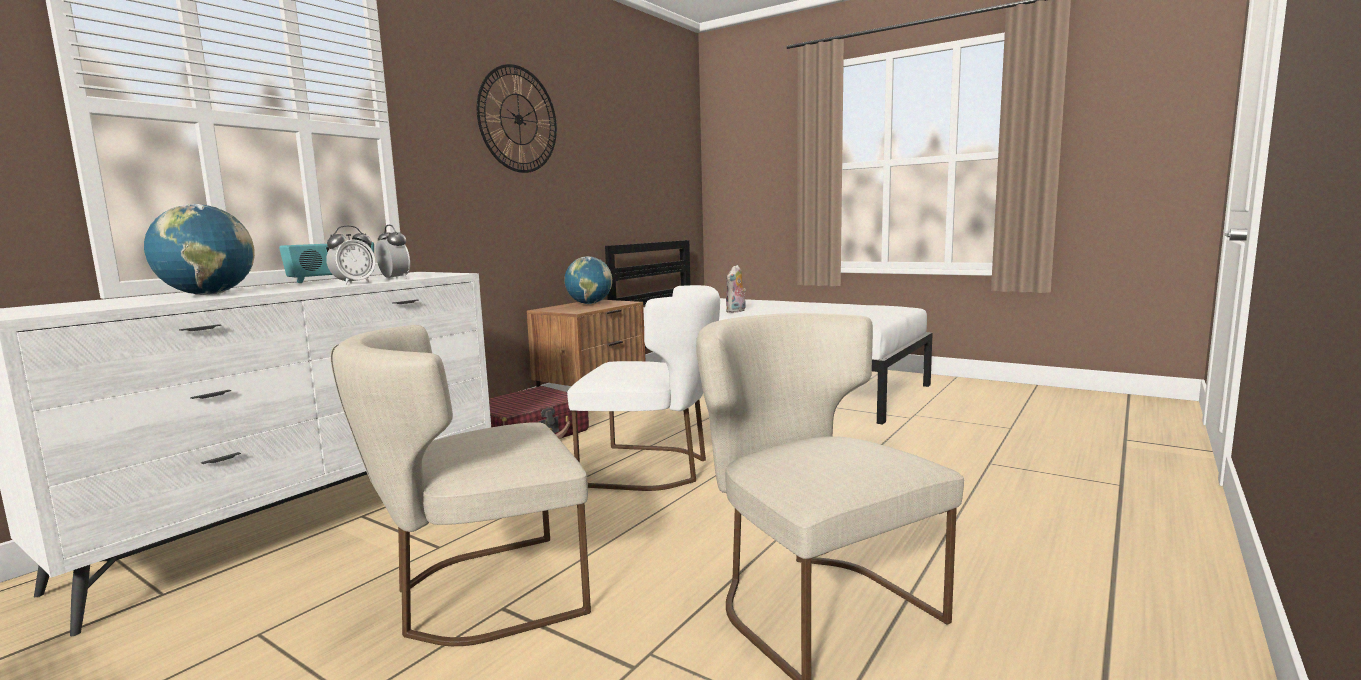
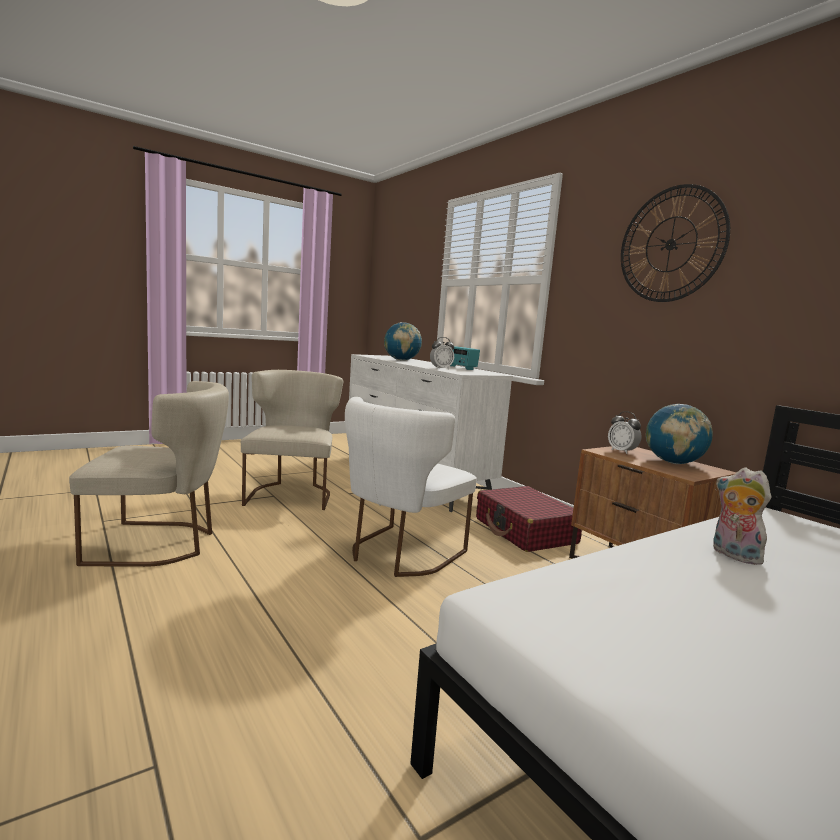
camera: 110 degrees right, 0 degrees up
alarm clock [326,225,376,285] -> alarm clock moved to [608,411,642,454]

